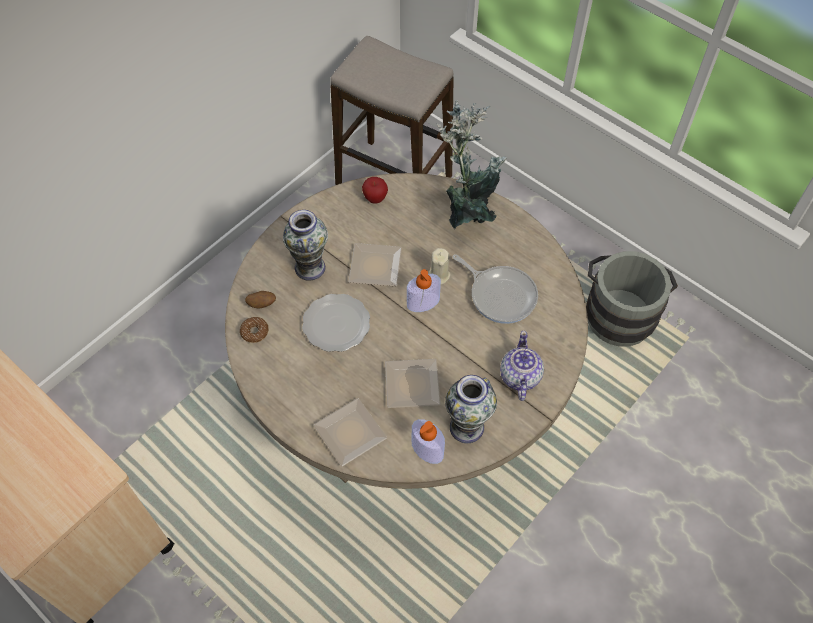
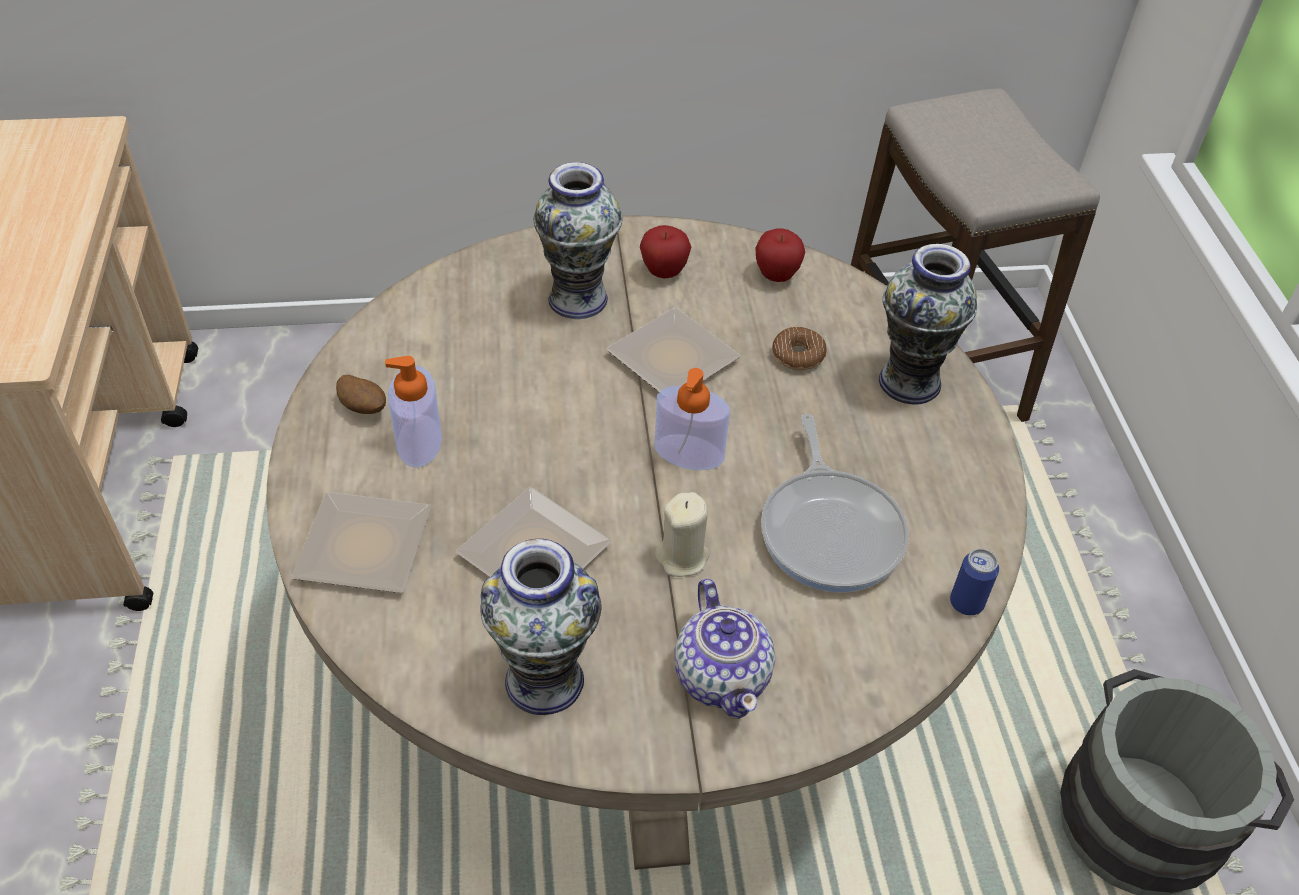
camera: 40 degrees right, 10 degrees down
donut [240,317,269,343] -> donut moved to [772,327,827,370]
potato [245,291,276,308] -> potato moved to [336,375,386,414]
plate [302,294,370,352] -> none
soap dispenser [412,419,445,464] -> soap dispenser moved to [385,356,442,468]
beige candle [428,248,450,285] -> beige candle moved to [655,492,710,577]
potted plant [436,100,507,230] -> vase [879,244,977,405]
teapot [500,331,544,401] -> teapot turned 120 degrees clockwise [675,579,775,719]
none -> apple [640,225,691,279]
none -> can [950,548,999,615]

